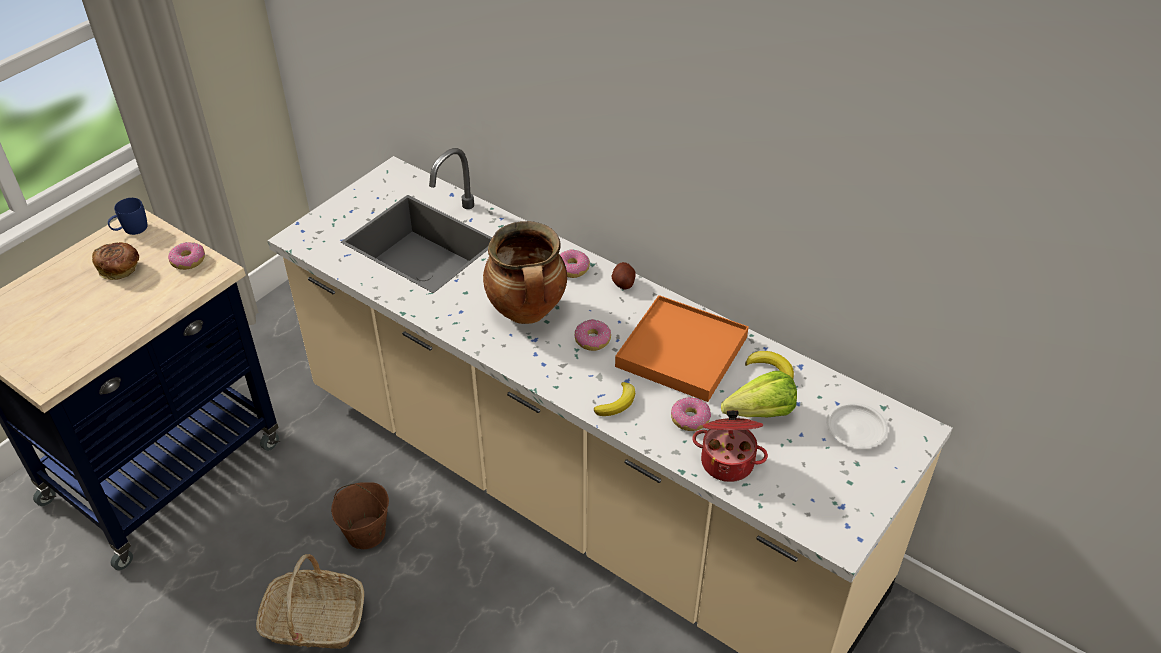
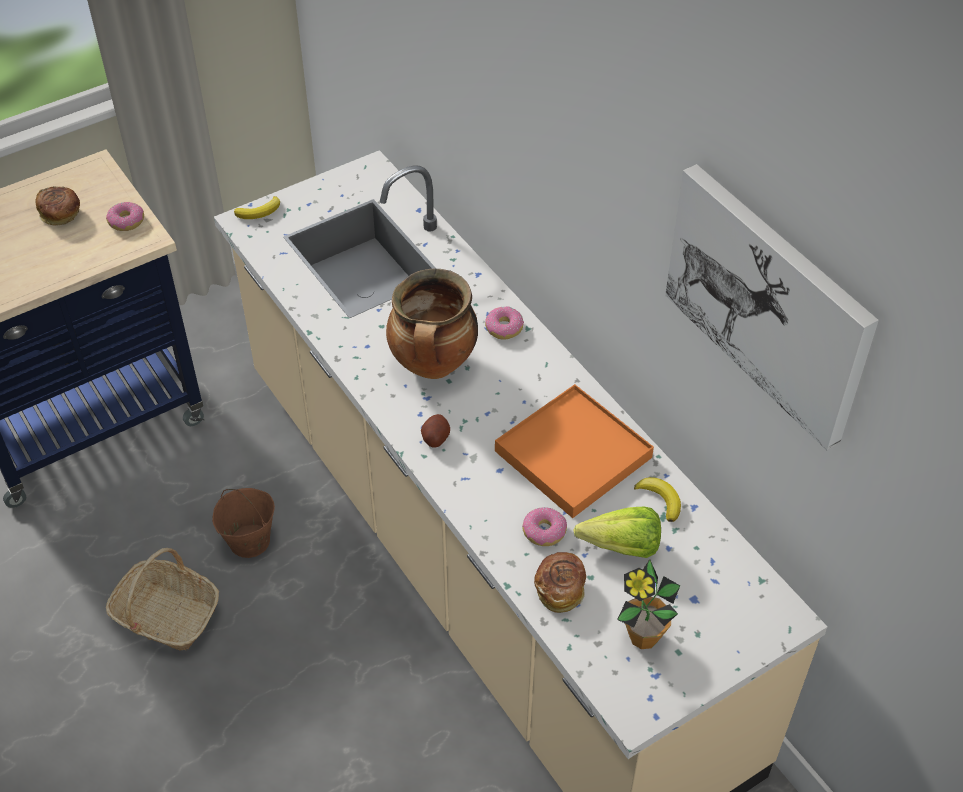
camera: 20 degrees right, 5 degrees up
blue mug [108,198,147,235] -> none
donut [575,319,611,351] -> none
banana [594,382,635,416] -> banana moved to [234,196,280,219]
potato [611,262,636,289] -> potato moved to [421,414,450,448]
cooking pot [692,410,768,482] -> bread [534,552,586,613]
white plate [826,403,888,449] -> none
none -> potted plant [617,559,680,649]
none -> picture [665,164,879,451]

